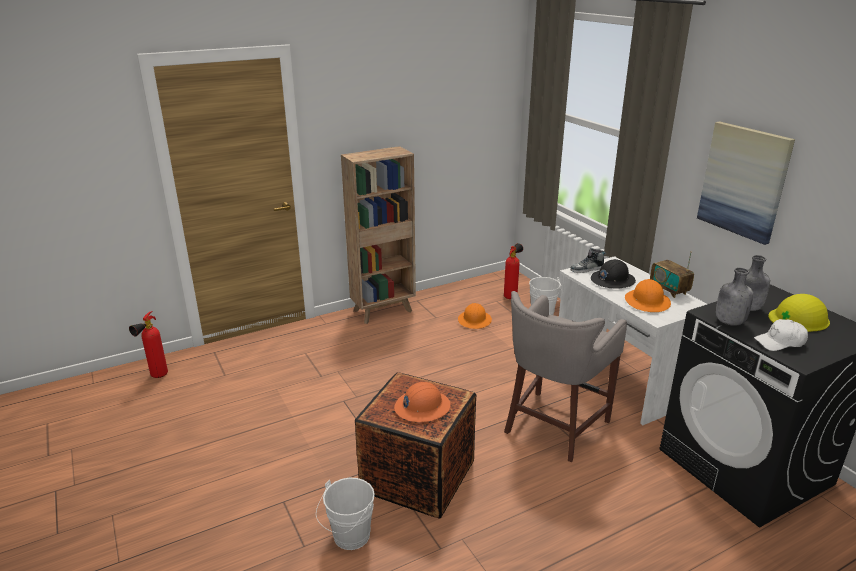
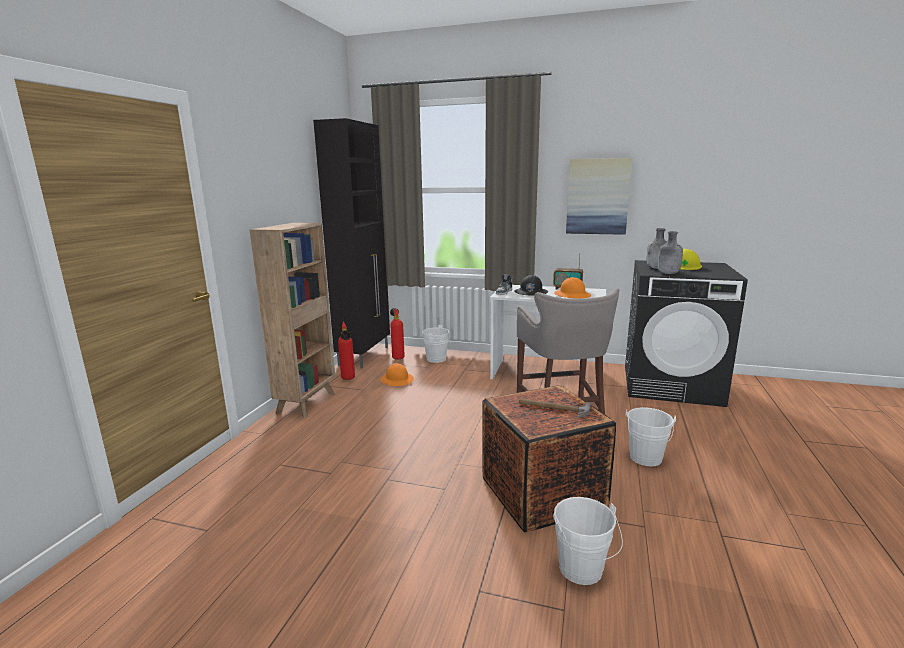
camera: 45 degrees left, 10 degrees down
fire extinguisher [129,311,168,378] -> fire extinguisher moved to [338,322,355,380]
orange hard hat [394,382,450,422] -> hammer [519,398,591,418]
white cap [754,319,808,351] -> none
none -> black cabinet [313,118,390,369]
none -> white bucket [626,407,676,467]

